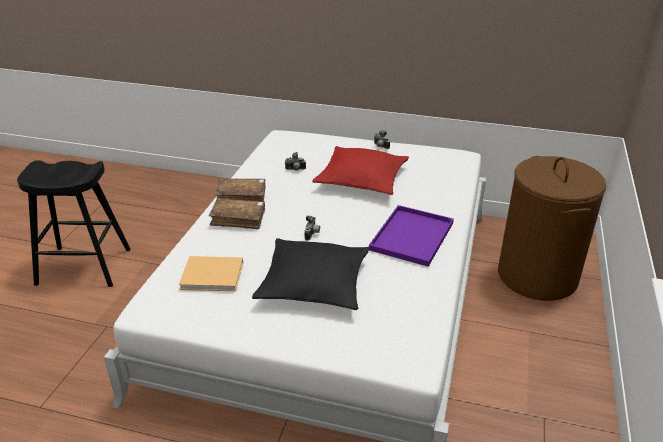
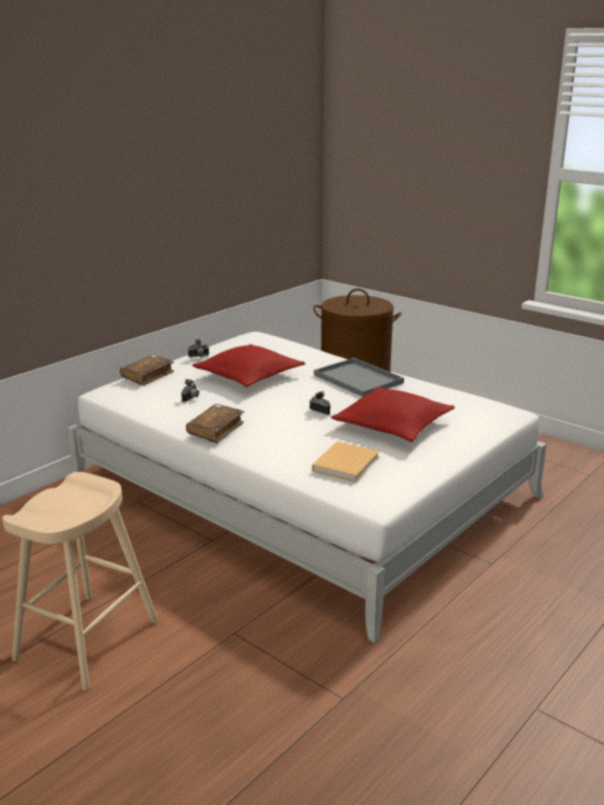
camera: 65 degrees left, 10 degrees down
black stool [17,160,131,287] -> beige stool [2,472,158,690]
brown book [209,198,265,229] -> brown book moved to [120,355,174,386]
black pillow [252,238,369,310] -> red pillow [331,387,455,442]
purple tray [369,205,454,267] -> grey tray [314,358,404,397]

